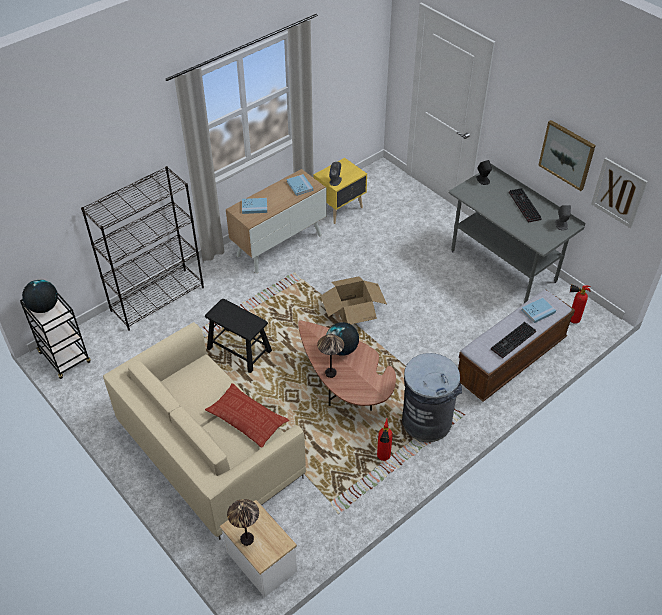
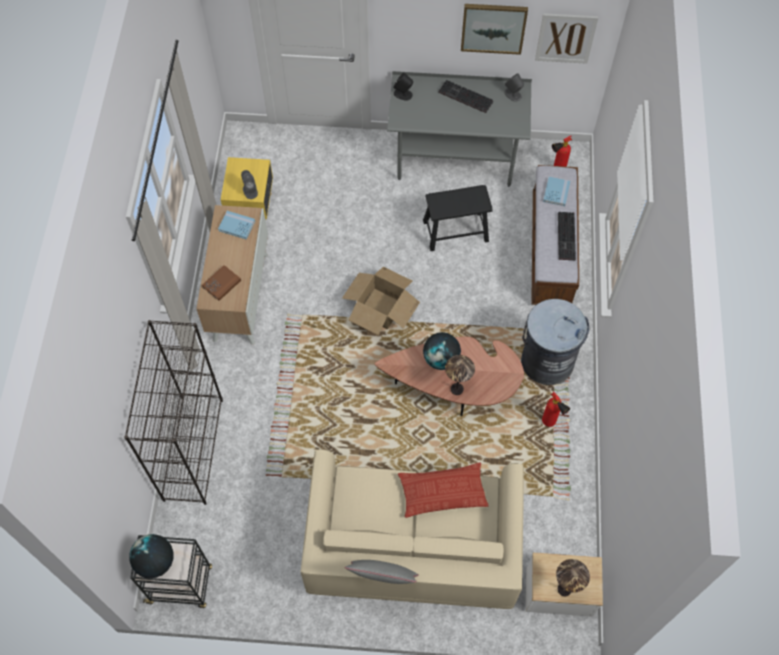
camera: 45 degrees left, 15 degrees up
black stool [205,299,272,373] -> black stool moved to [423,185,493,251]
blue book [242,198,267,214] -> brown book [202,265,241,301]
none -> grey pillow [344,560,419,584]

